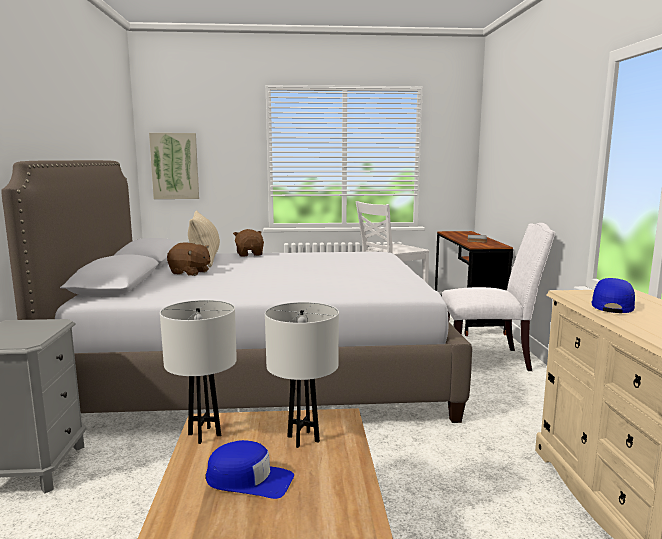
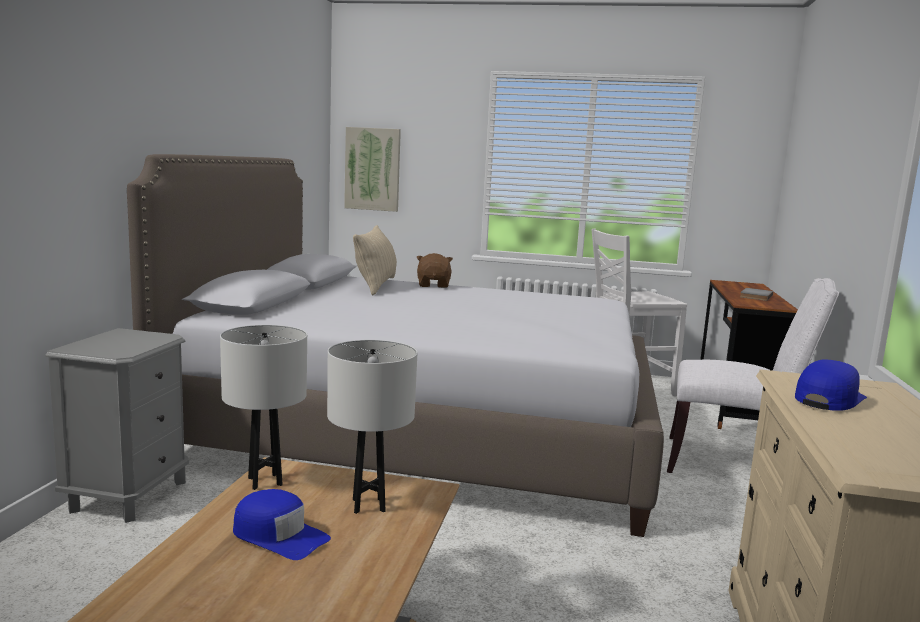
camera: 15 degrees right, 0 degrees up
brown plush toy [167,243,211,276] -> none

